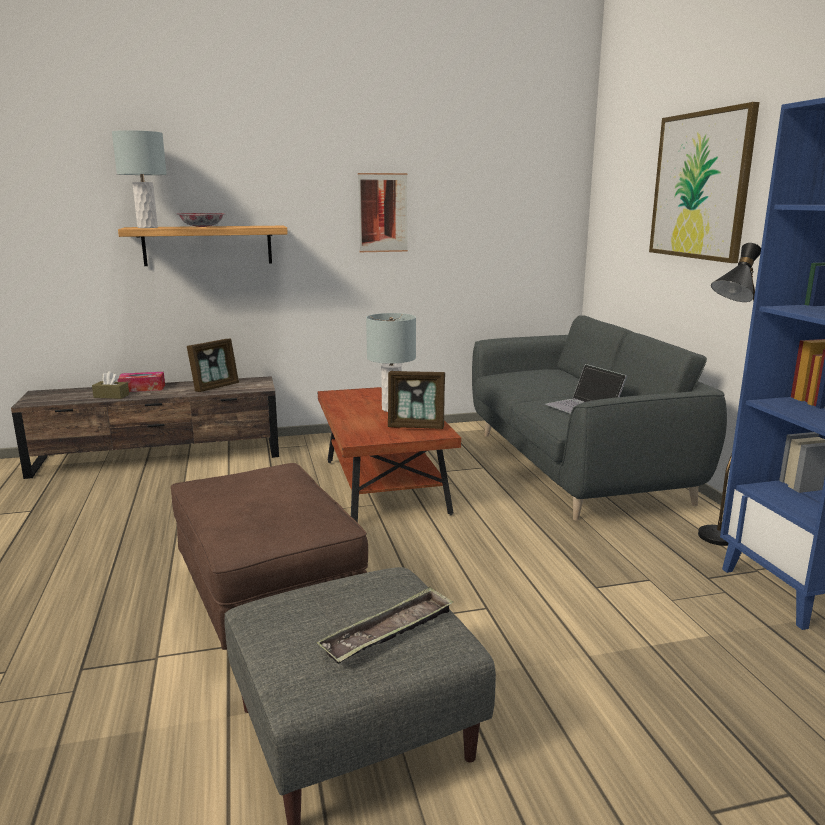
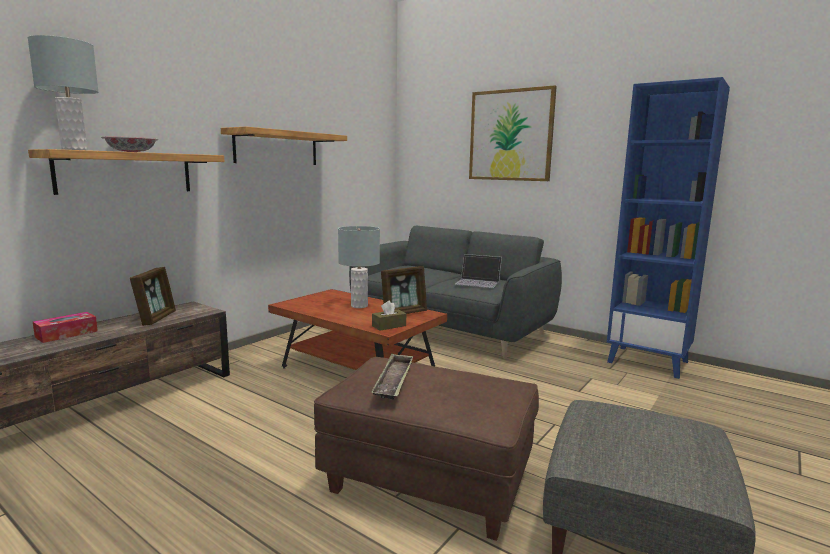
camera: 40 degrees left, 5 degrees down
brown tissue box [92,371,129,399] -> brown tissue box moved to [372,300,406,331]
tray [316,587,454,664] -> tray moved to [371,353,413,400]
picture [358,173,408,252] -> shelf [221,126,347,165]
black floor lamp [698,243,761,546] -> none

